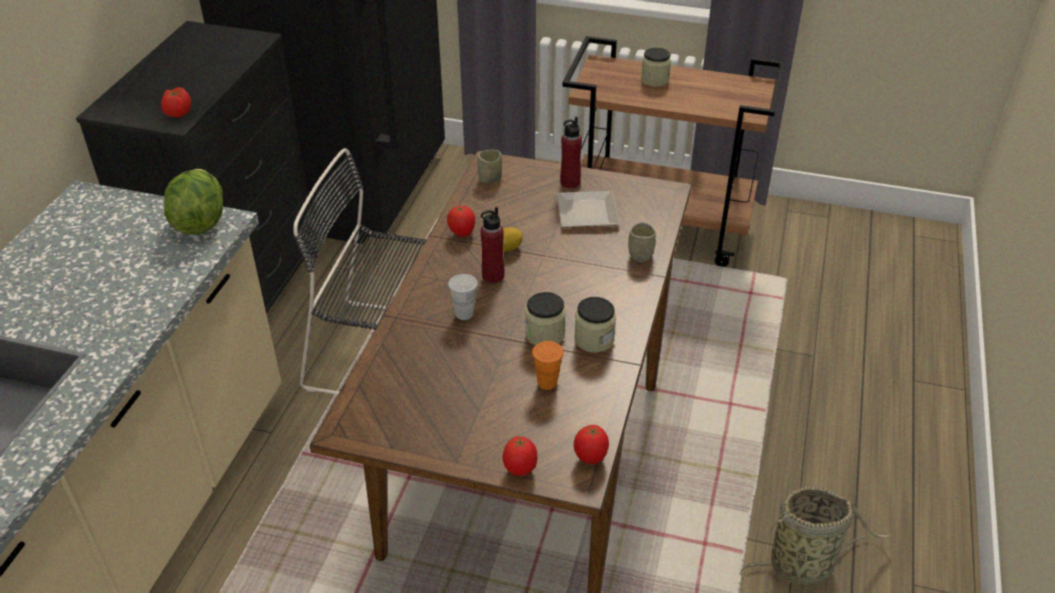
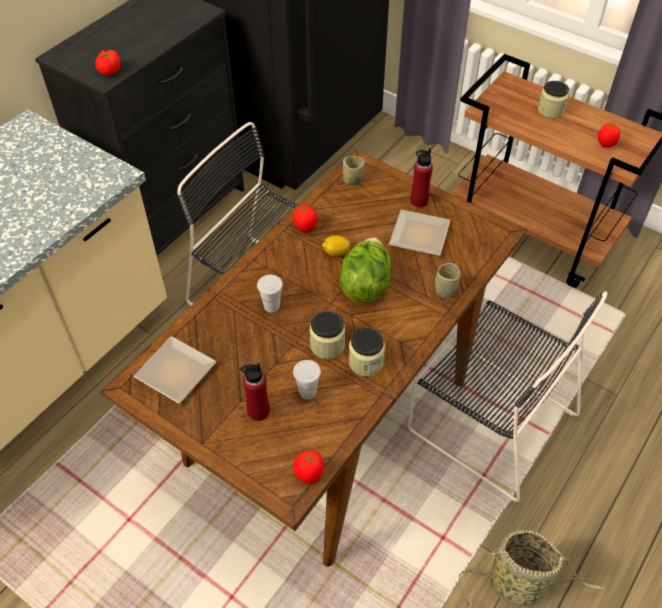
camera: 20 degrees right, 10 degrees up
lettuce [164,169,223,235] -> lettuce moved to [339,237,392,303]
red bottle [480,207,505,283] -> red bottle moved to [240,363,270,421]
tomato [503,436,537,476] -> tomato moved to [598,123,620,148]
orange cup [532,341,564,390] -> white cup [293,360,321,399]
none -> plate [133,336,217,404]
none -> black chair [408,291,607,502]

